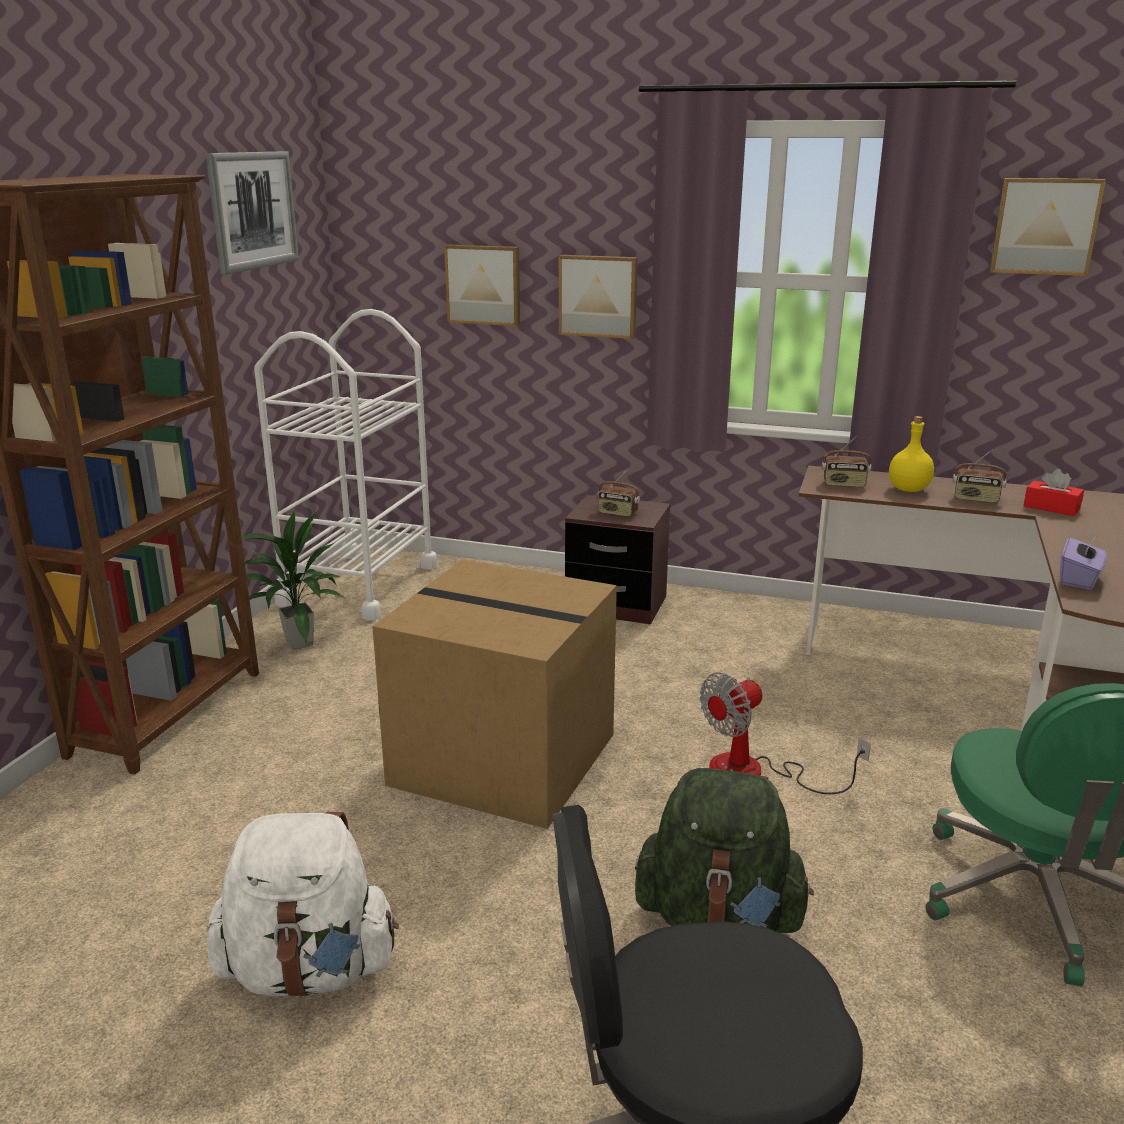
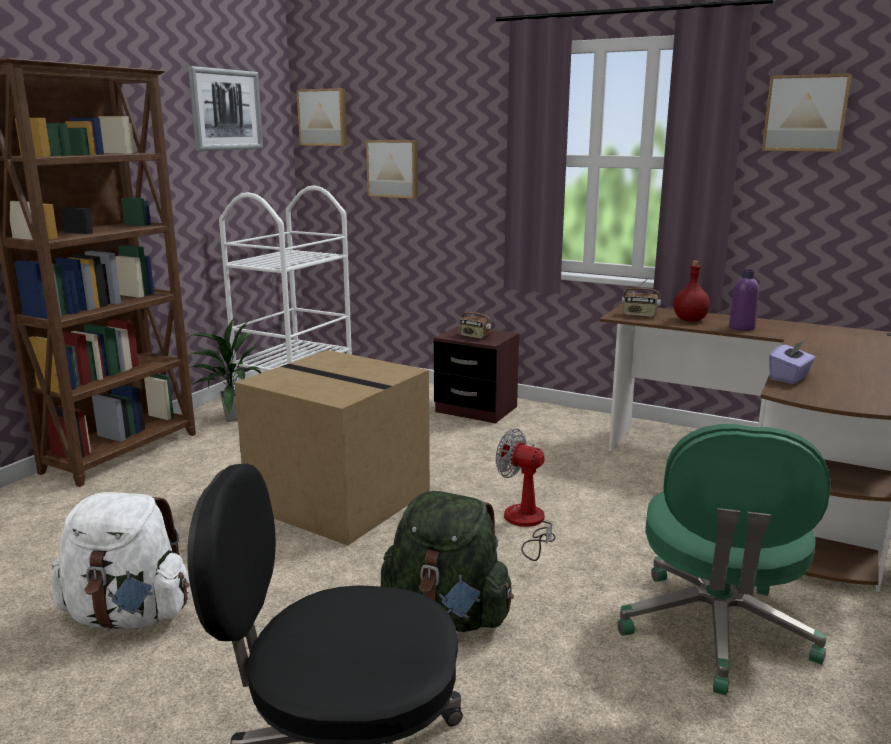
camera: 10 degrees right, 5 degrees down
picture [559,255,637,339] -> picture moved to [297,88,347,146]
fan [699,672,871,794] -> fan turned 60 degrees clockwise [496,428,555,561]
yellow bottle [889,416,934,492] -> red bottle [674,261,710,321]
radio [953,449,1007,503] -> purple bottle [729,269,759,331]
red tissue box [1024,469,1084,516] -> none

